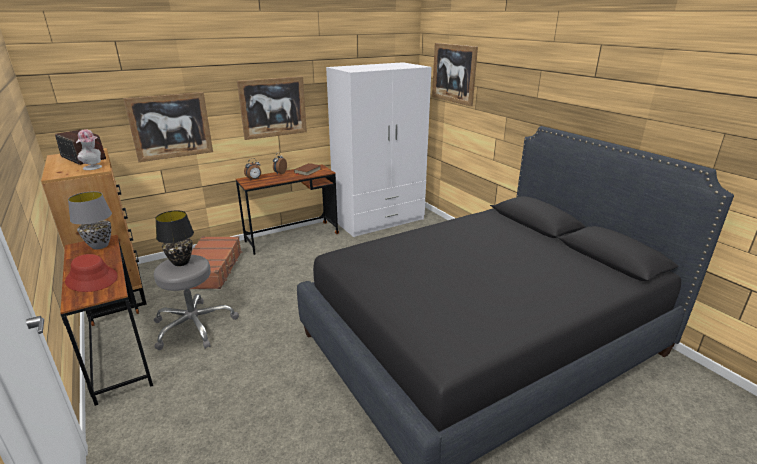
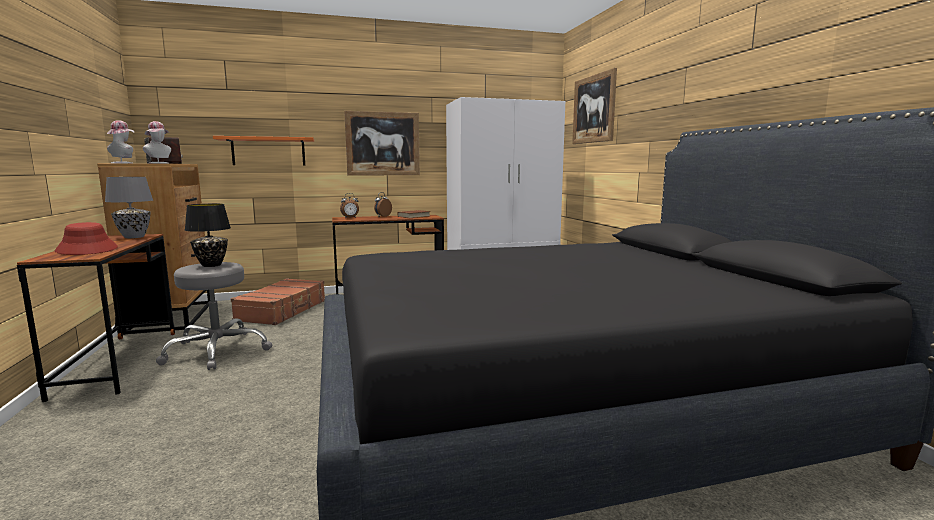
camera: 15 degrees right, 15 degrees down
picture [123,92,213,162] -> orange shelf [213,136,314,165]
none -> hat [107,120,134,163]

